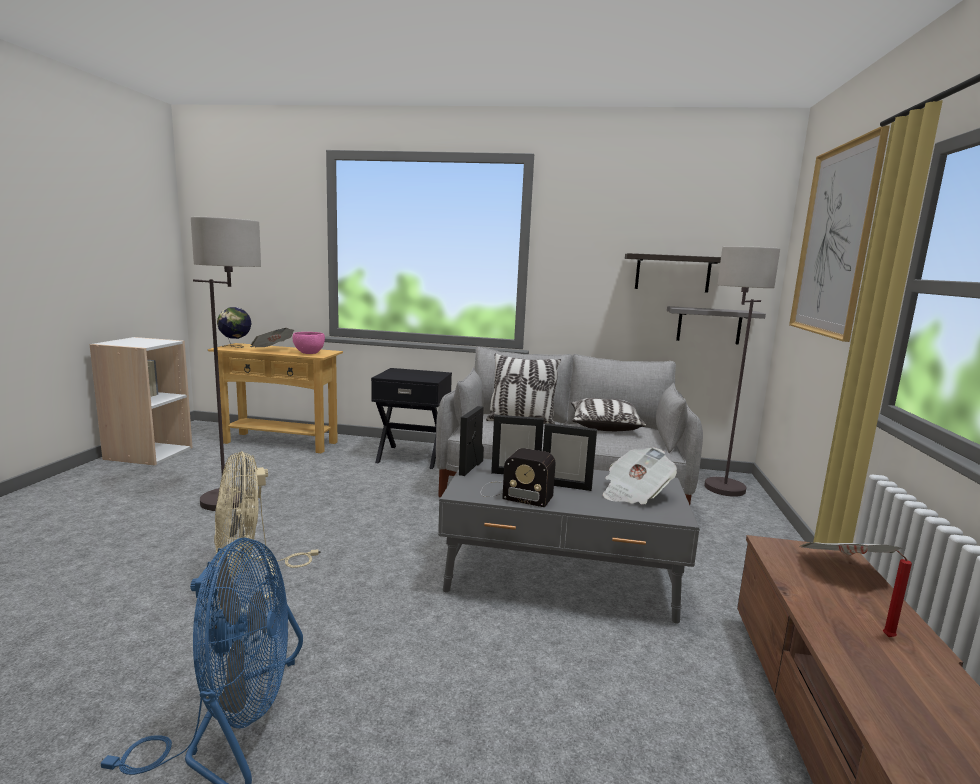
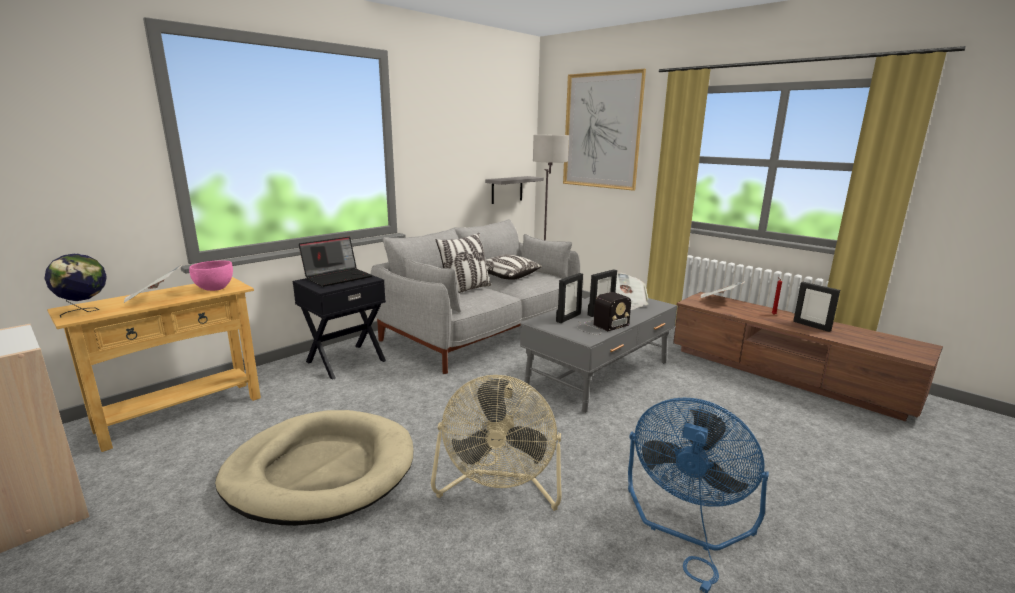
camera: 55 degrees left, 5 degrees up
grey floor lamp [191,217,261,511] -> beige dog bed [215,410,413,526]
picture frame [459,406,484,476] -> picture frame moved to [793,282,840,332]
shelf [625,253,721,293] -> none
none -> laptop [299,237,373,287]

